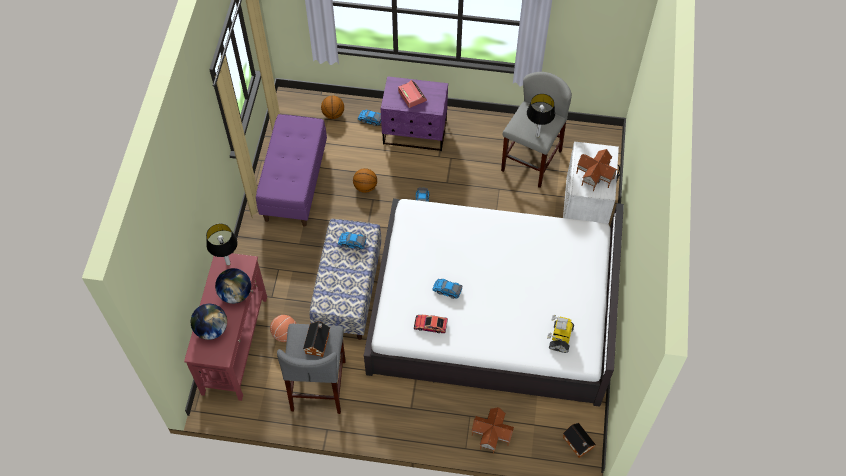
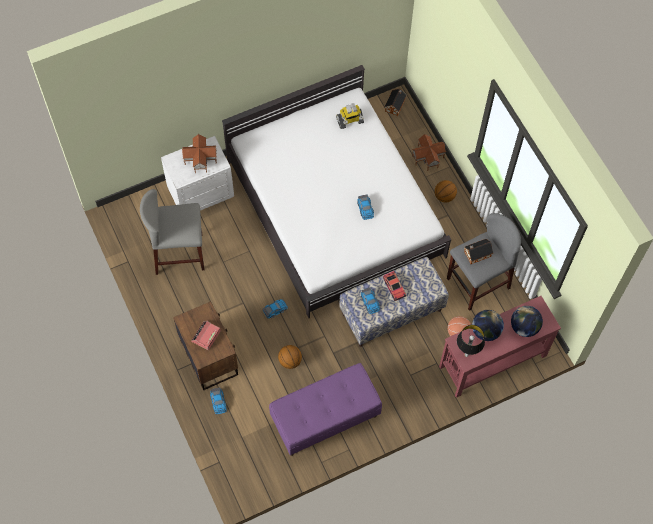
camera: 125 degrees left, 5 degrees up
basketball [321,96,344,119] -> basketball moved to [435,180,457,202]
purple nightstand [381,76,448,151] -> brown nightstand [173,301,238,390]
toy car [414,315,448,333] -> toy car moved to [383,271,406,301]
table lamp [527,94,555,137] -> none

